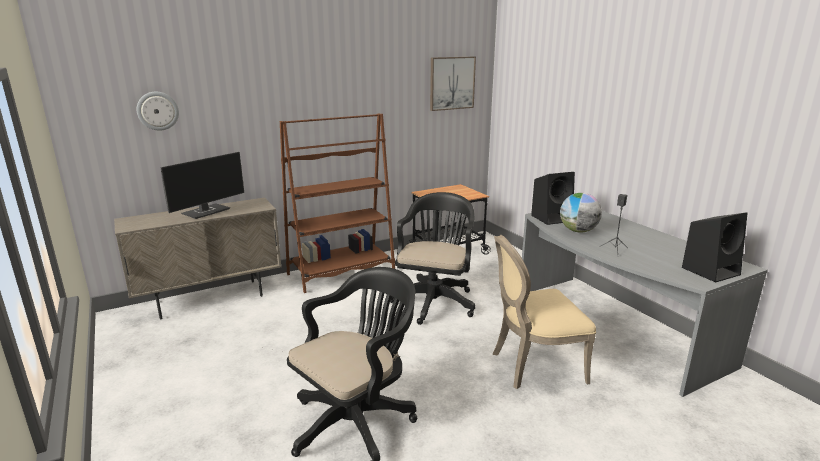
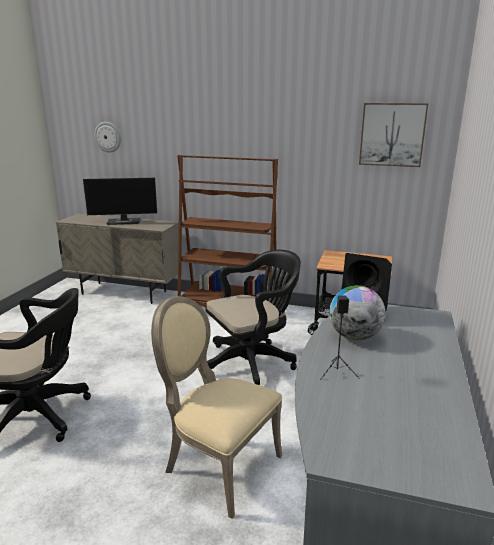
camera: 45 degrees right, 0 degrees up
black speaker [682,212,747,282] -> none

